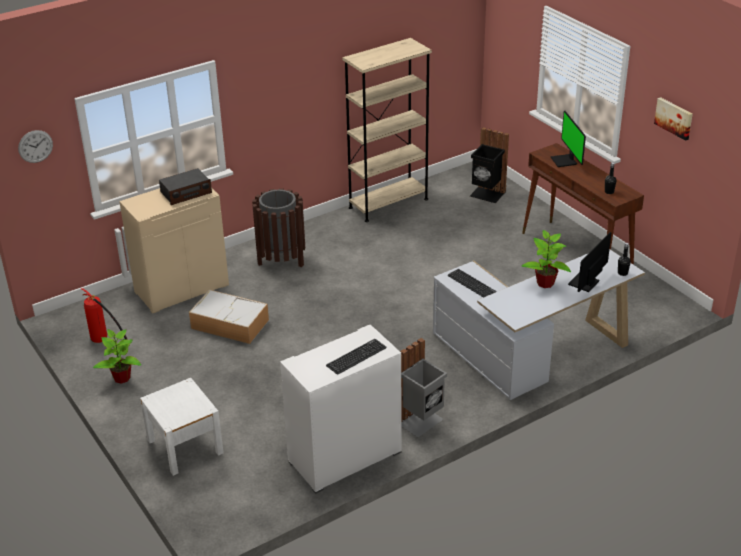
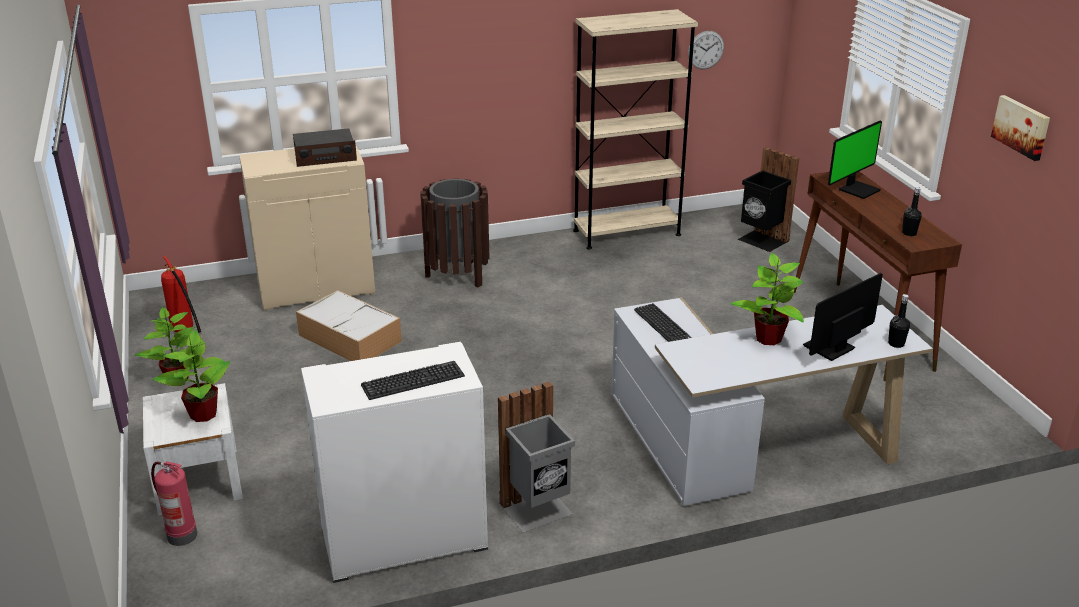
camera: 15 degrees right, 5 degrees down
wall clock [18,130,53,163] -> wall clock moved to [688,31,724,69]
monitor [551,111,586,167] -> monitor turned 135 degrees counterclockwise [828,120,882,199]
none -> fire extinguisher [151,461,197,546]
none -> potted plant [153,330,230,422]

